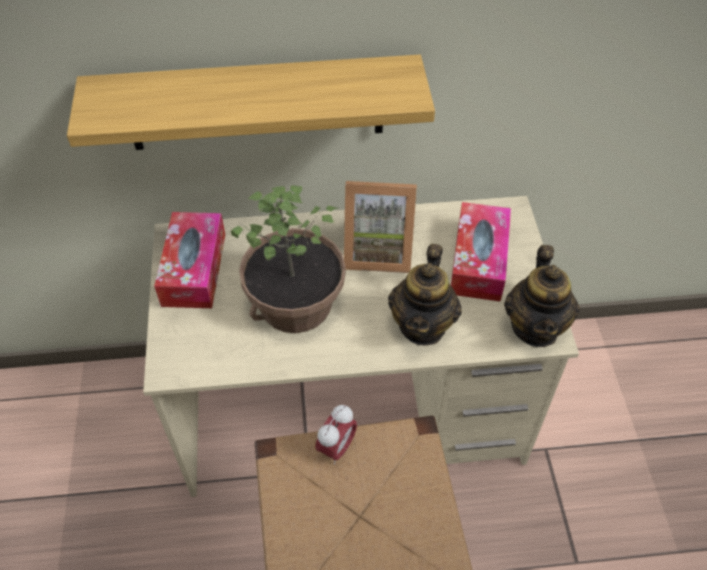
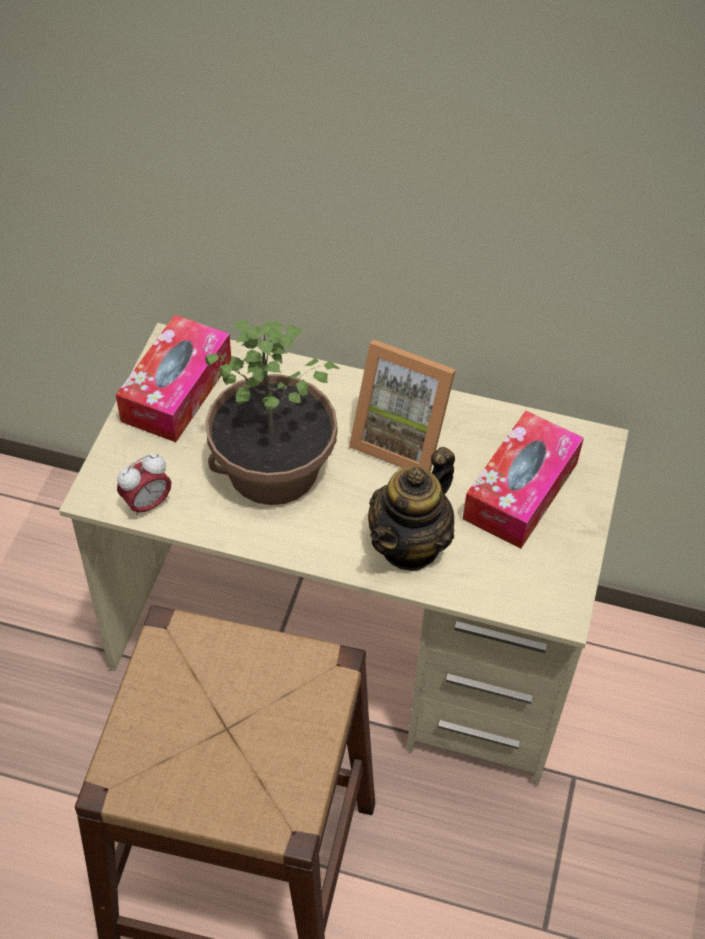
camera: 20 degrees right, 0 degrees up
shelf [67,55,435,150] -> none
alarm clock [315,405,357,465] -> alarm clock moved to [117,454,172,519]
teapot [504,245,580,347] -> none

